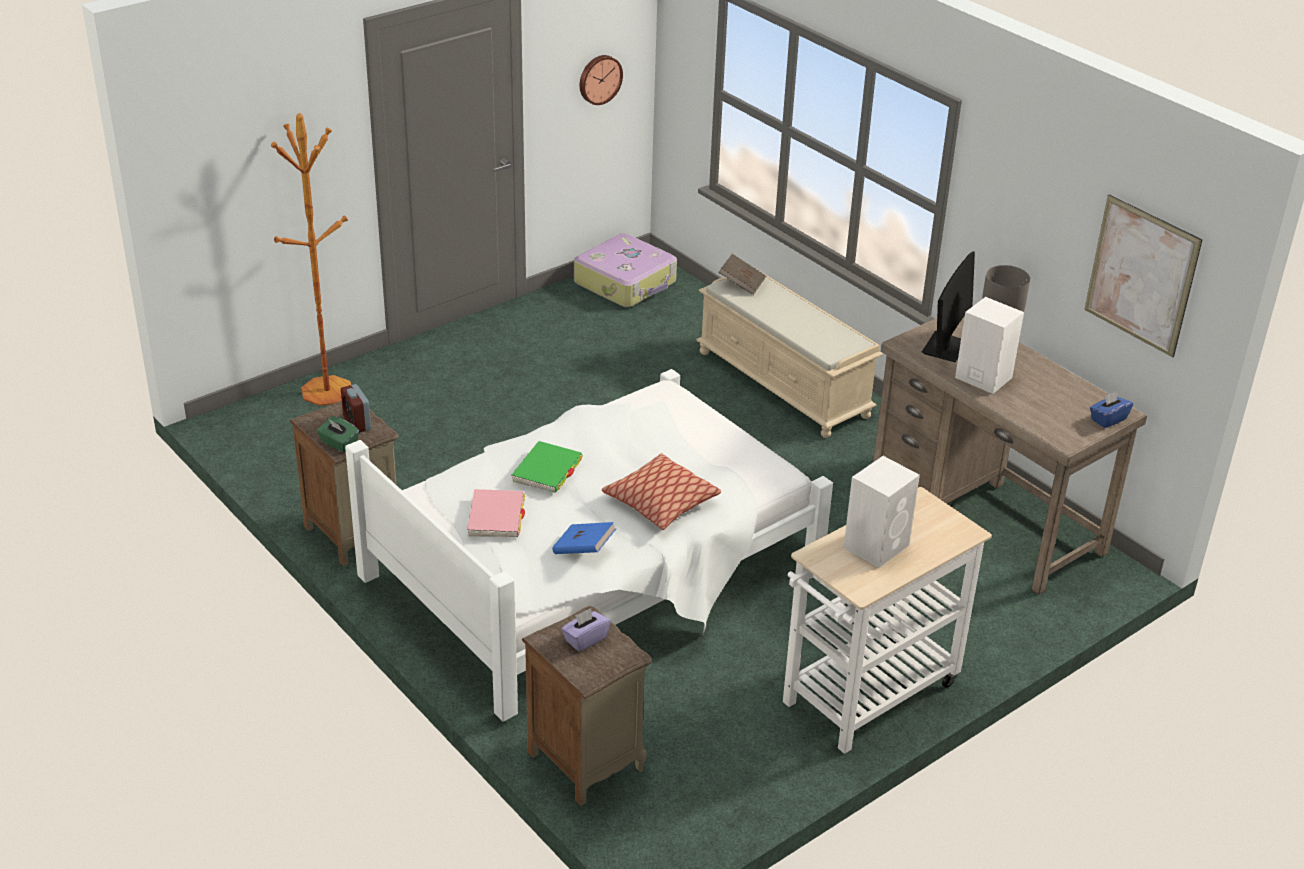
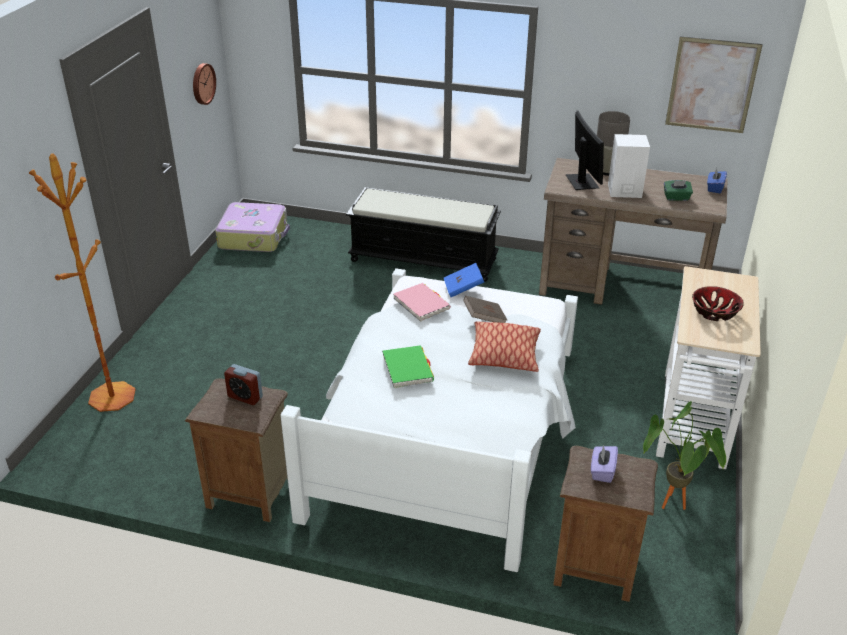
camera: 35 degrees left, 0 degrees up
green tissue box [317,416,359,453] -> green tissue box moved to [664,180,693,201]
pink book [467,489,525,537] -> pink book moved to [393,283,451,322]
blue book [552,522,616,554] -> blue book moved to [444,263,484,297]
beige bench [696,270,883,438] -> black bench [346,187,501,282]
brown book [719,254,766,295] -> brown book moved to [463,296,507,323]
white speaker [844,456,920,568] -> bowl [692,286,744,321]
none -> potted plant [643,401,726,510]

